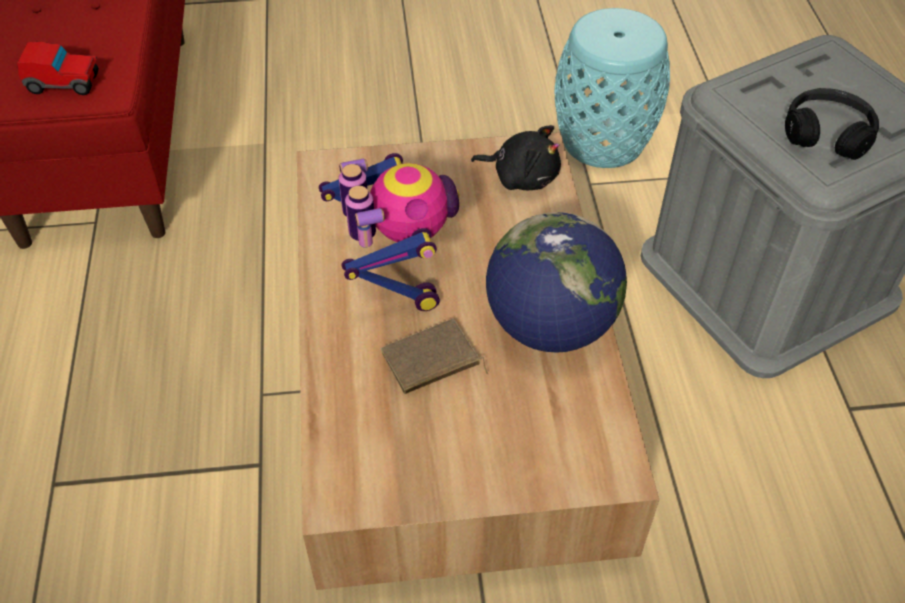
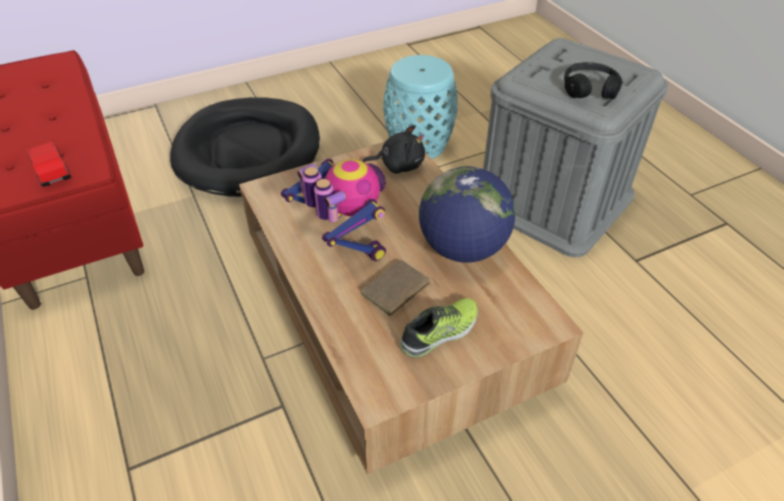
camera: 20 degrees left, 5 degrees down
toy car [17,42,99,95] -> toy car turned 105 degrees counterclockwise [27,141,71,187]
none -> black dog bed [170,97,320,197]
none -> shoe [400,298,478,358]

